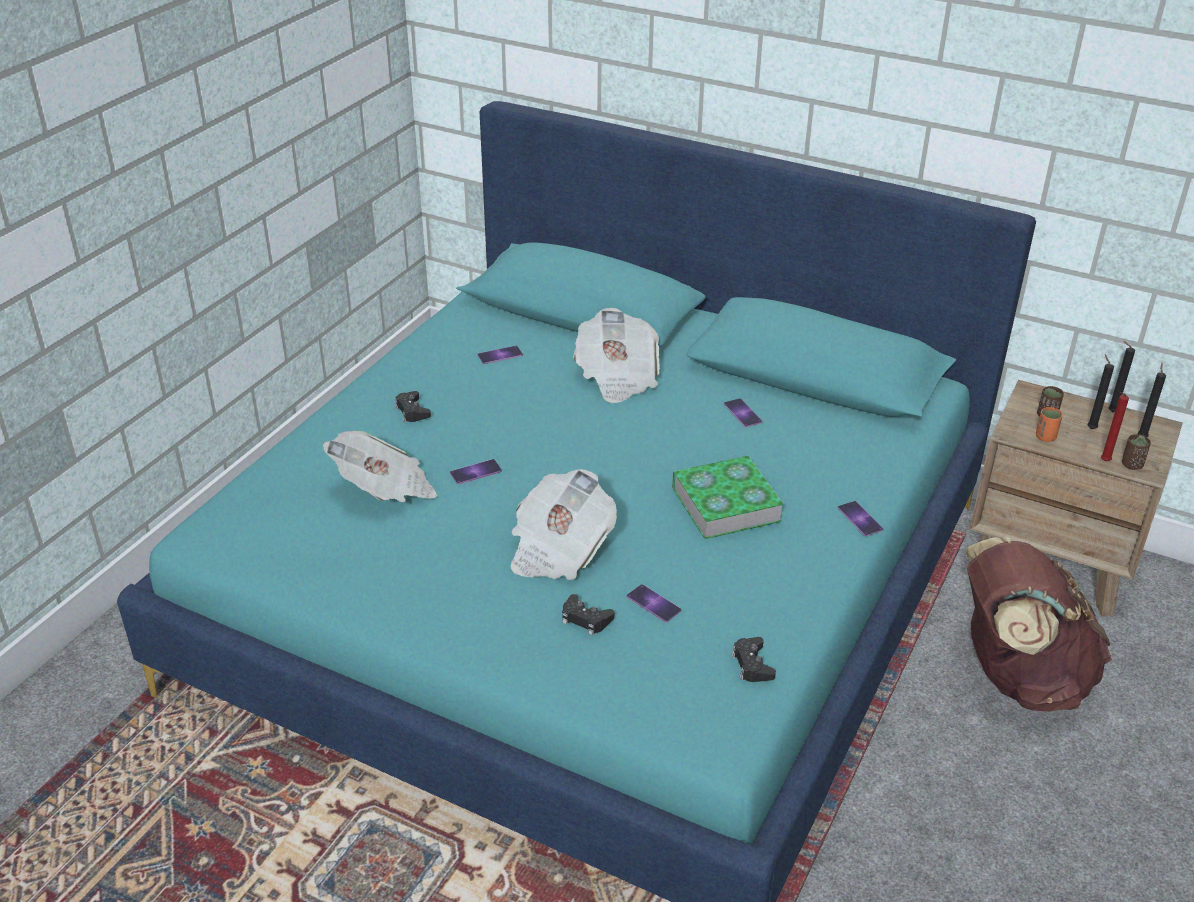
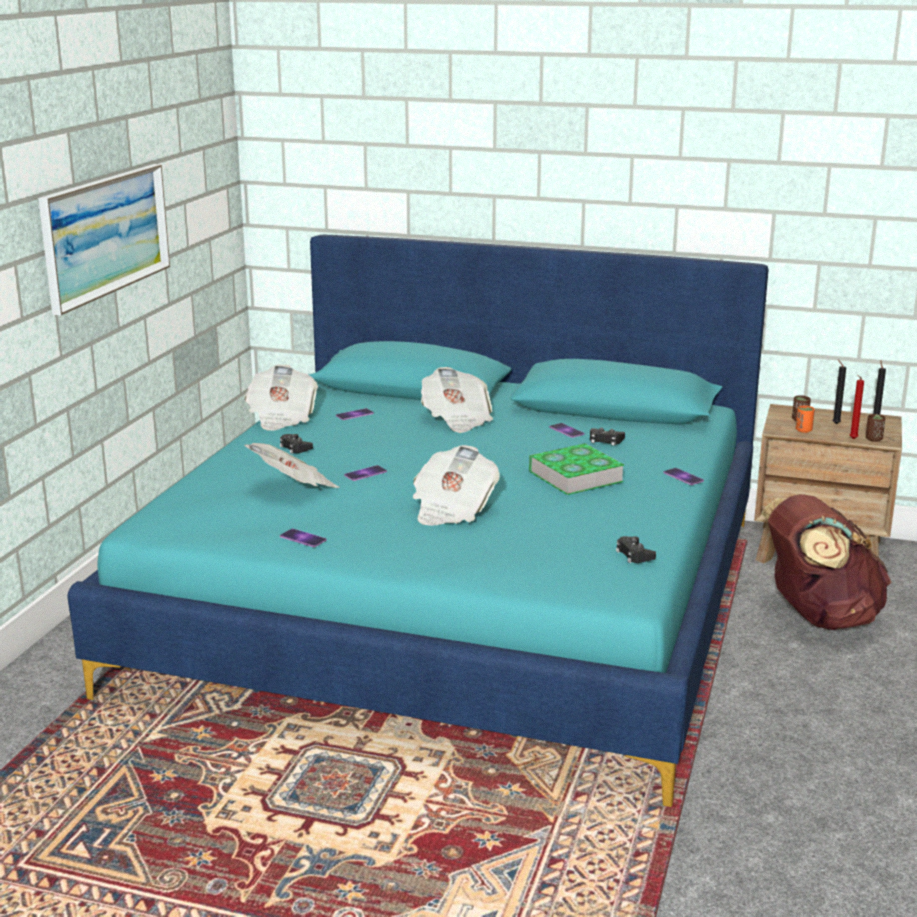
camera: 10 degrees left, 15 degrees down
black game controller [562,594,614,635] -> black game controller moved to [590,428,625,446]
phone [626,584,682,623] -> phone moved to [280,529,326,547]
black candle [1108,341,1135,412] -> none
none -> picture [38,164,170,315]
none -> newspaper [244,365,318,431]

